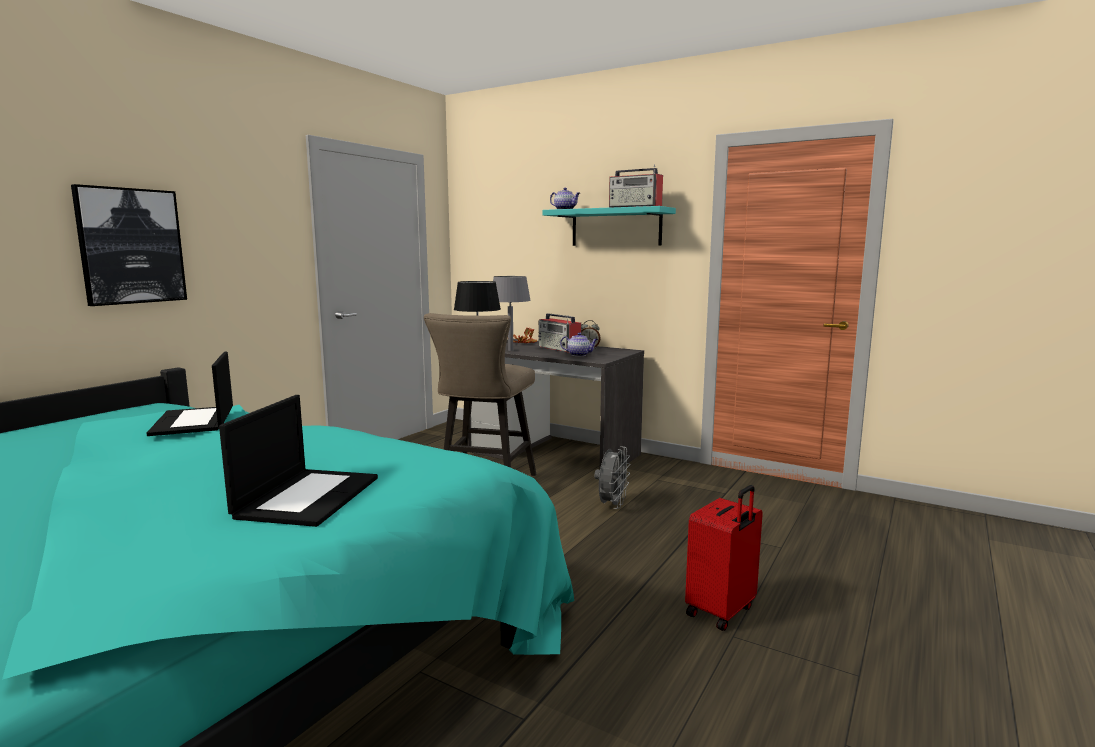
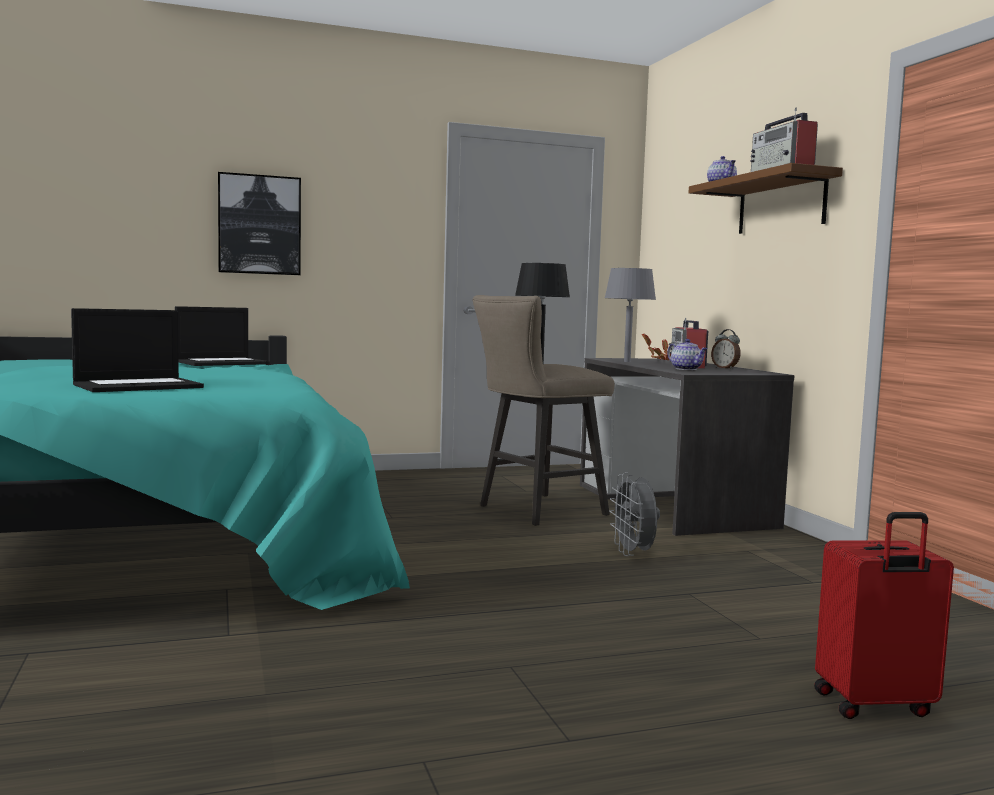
camera: 40 degrees right, 5 degrees down
laptop [147,352,233,436] -> laptop turned 150 degrees counterclockwise [175,306,270,366]
turquoise shelf [543,206,676,246] -> brown shelf [689,163,843,234]
grey fan [594,446,630,509] -> grey fan turned 105 degrees clockwise [609,472,660,556]
red suitcase [685,485,763,631] -> red suitcase moved to [814,512,954,719]

